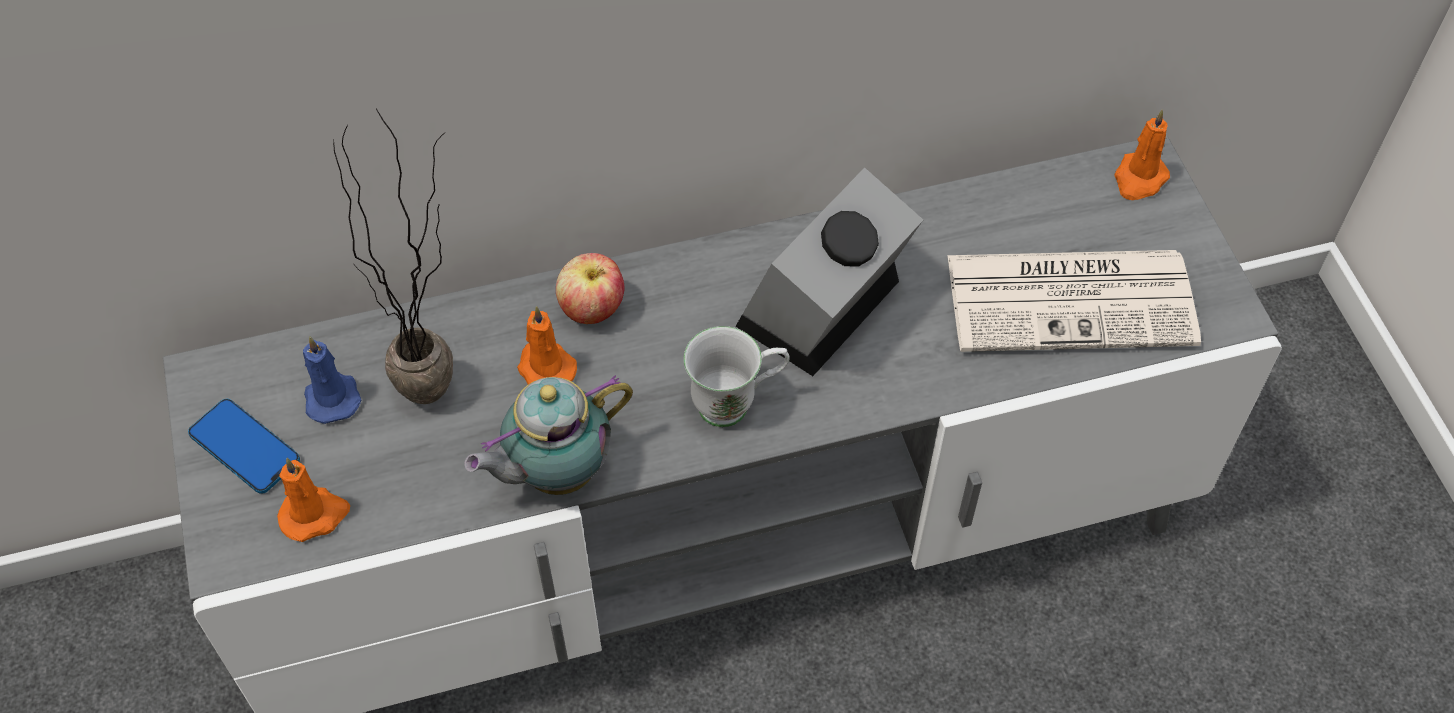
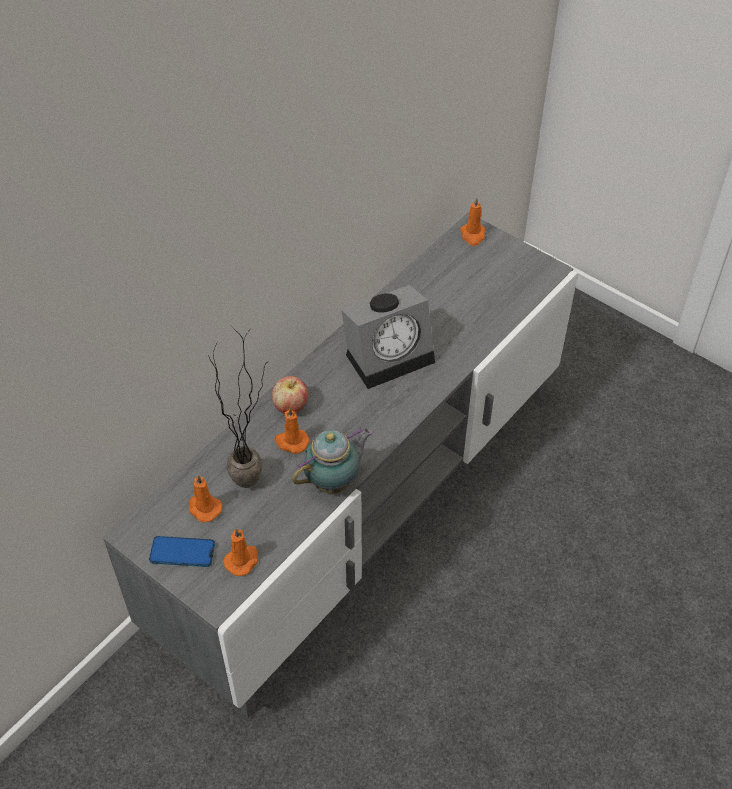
camera: 35 degrees left, 5 degrees down
blue candle [303,337,362,424] -> orange candle [189,474,222,522]
teapot [464,375,633,495] -> teapot turned 150 degrees counterclockwise [292,428,373,493]
white mug [683,326,790,427] -> none
alarm clock [736,167,923,376] -> alarm clock turned 120 degrees counterclockwise [341,285,435,389]
newspaper [947,250,1201,352] -> none

